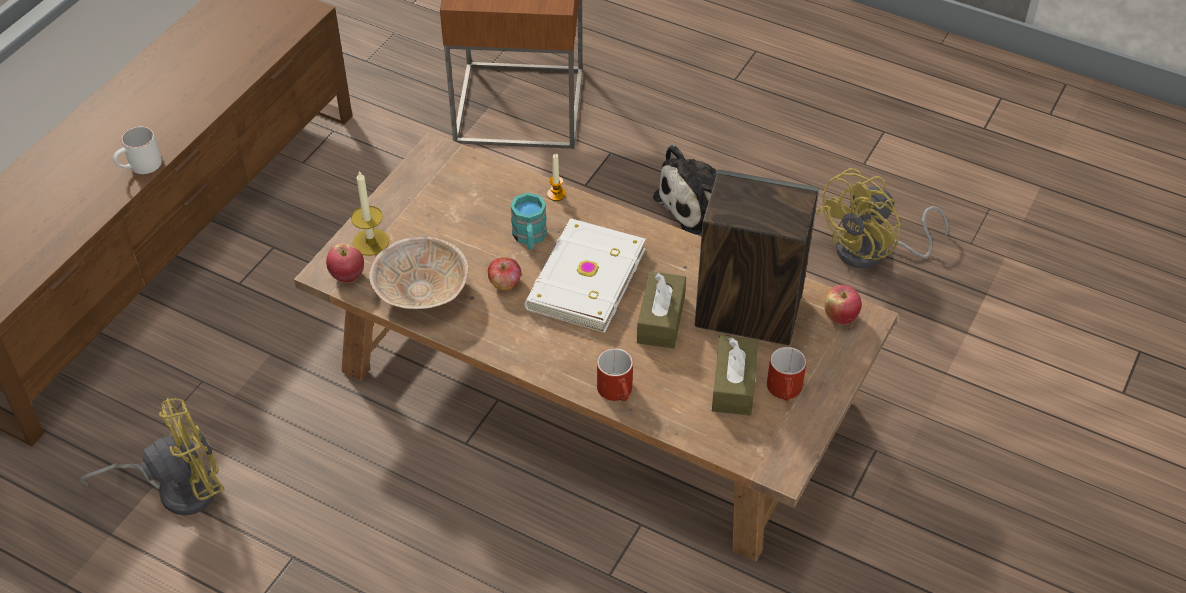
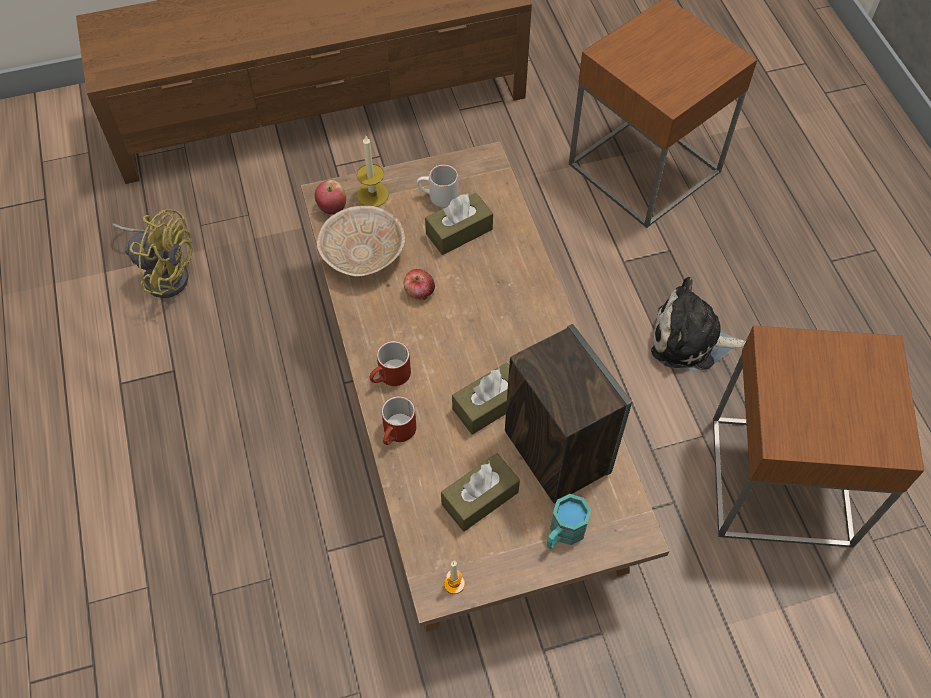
camera: 45 degrees right, 10 degrees up
white mug [113,126,162,174] -> white mug moved to [417,164,458,207]
turquoise mug [510,193,547,250] -> turquoise mug moved to [547,494,591,549]
white book [524,219,646,333] -> none
candle [547,154,566,201] -> candle moved to [444,561,465,594]
red mug [767,347,806,401] -> red mug moved to [369,341,411,386]
yellow fan [816,168,948,269] -> brown side table [713,326,924,548]
apple [824,285,862,325] -> none
none -> brown tissue box [425,193,493,255]

